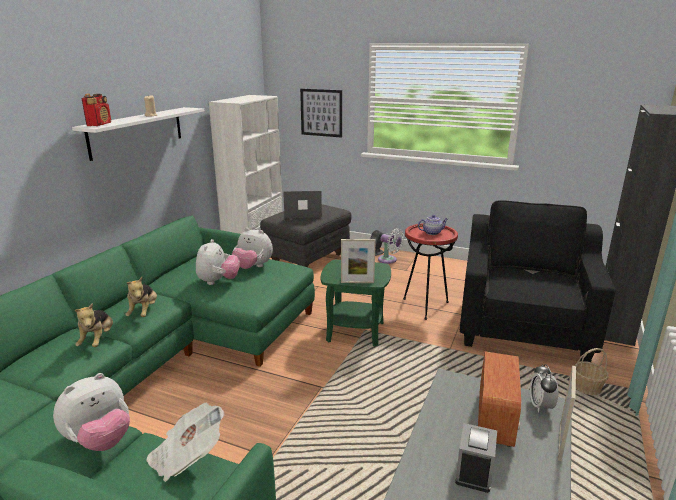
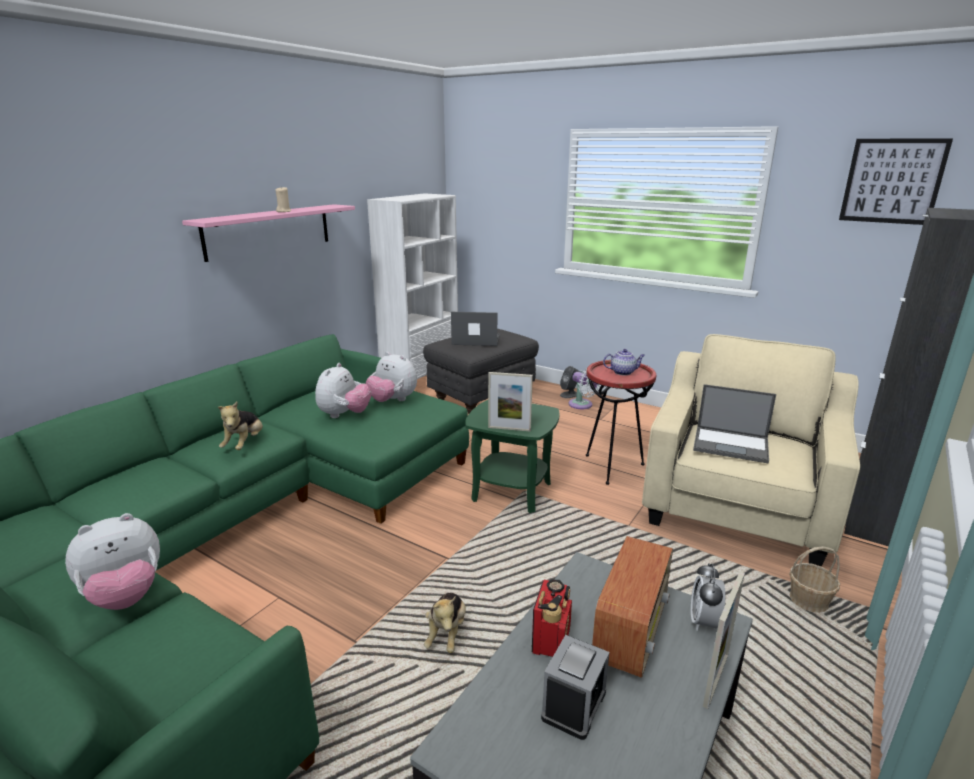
camera: 10 degrees right, 0 degrees up
white shelf [72,107,204,161] -> pink shelf [182,204,355,262]
plush toy [75,303,113,347] -> plush toy moved to [424,593,466,653]
radio [82,93,111,126] -> radio moved to [532,579,572,657]
newspaper [146,403,225,482] -> none
picture [300,89,342,138] -> picture moved to [839,138,953,225]
black armchair [460,200,615,362] -> beige armchair [642,334,860,566]
none -> laptop [693,384,776,464]

